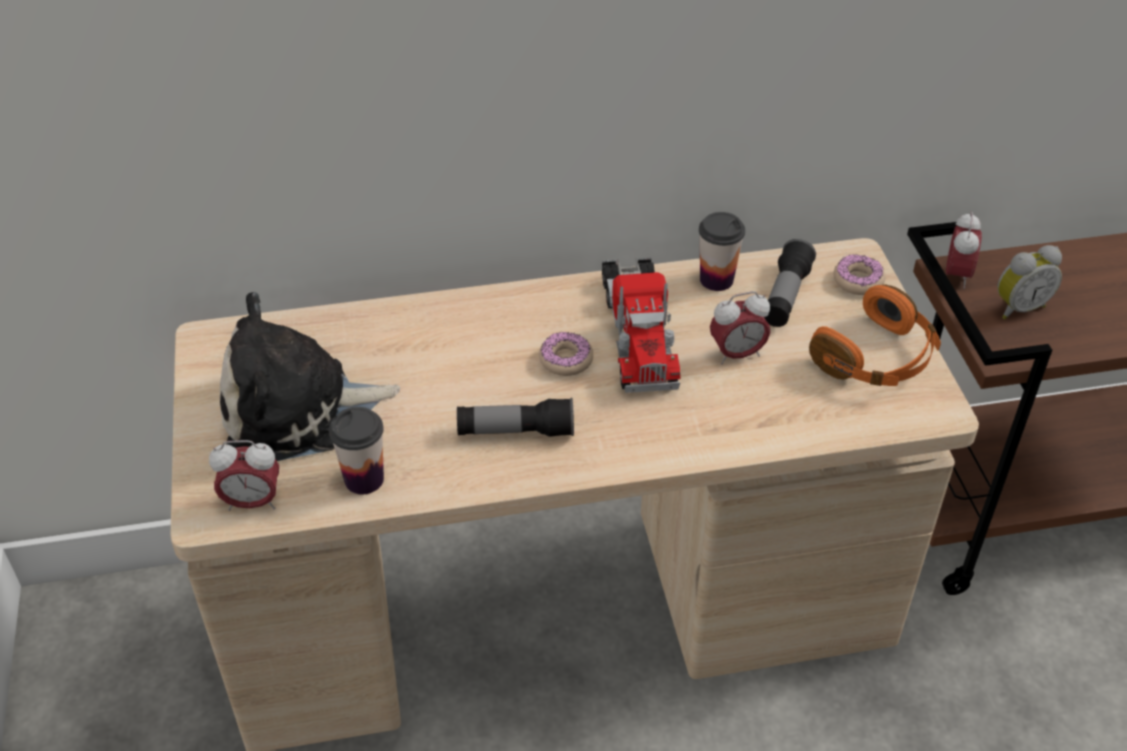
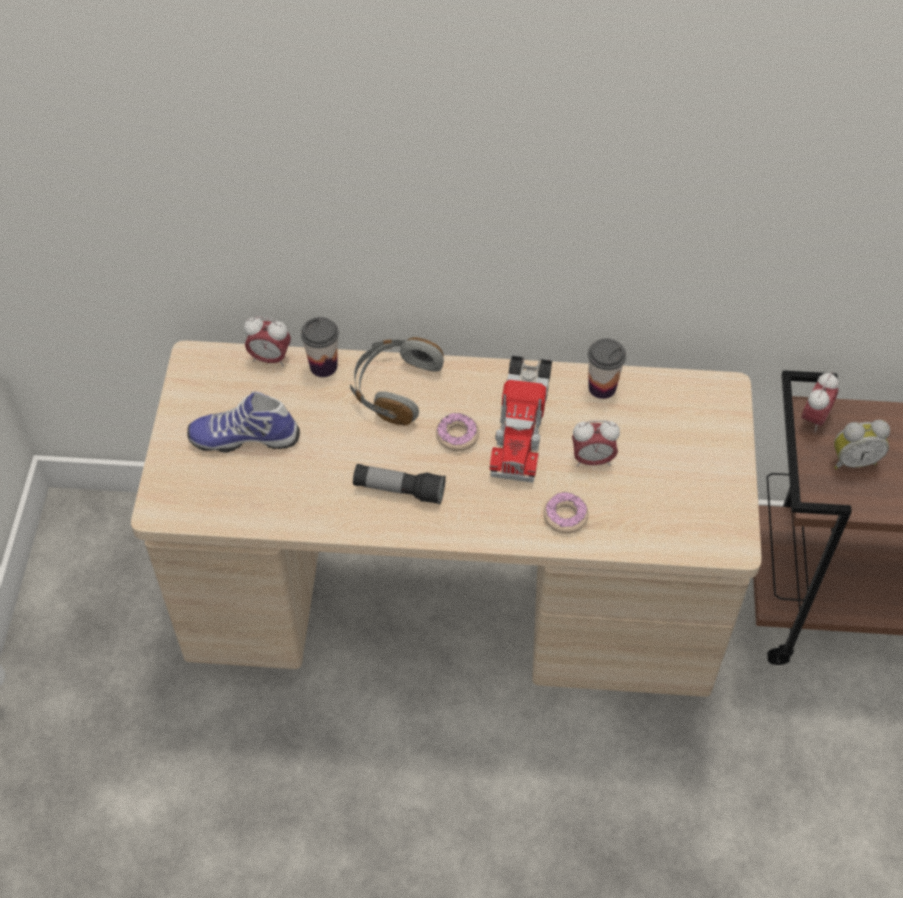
camera: 15 degrees right, 10 degrees up
alarm clock [209,440,279,511] -> alarm clock moved to [244,316,291,367]
plush toy [220,292,400,461] -> shoe [187,391,300,453]
cup [329,407,384,495] -> cup moved to [301,317,339,377]
flashlight [764,239,816,327] -> none
orange headphones [809,284,941,386] -> none
donut [834,254,885,295] -> donut moved to [544,492,589,534]
none -> grey headphones [350,337,444,426]

